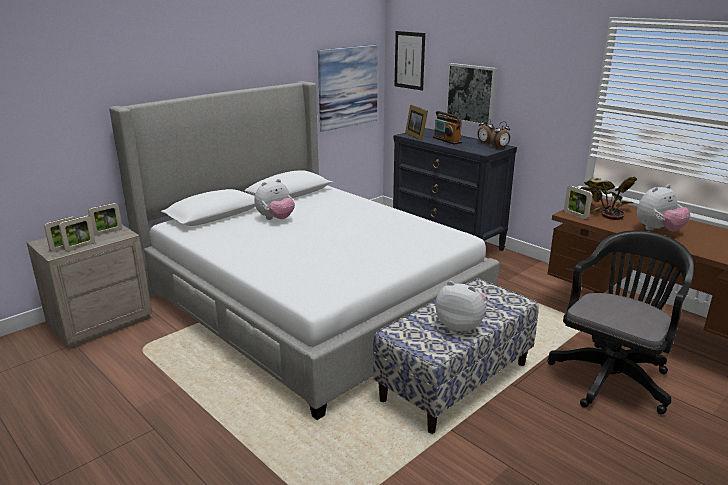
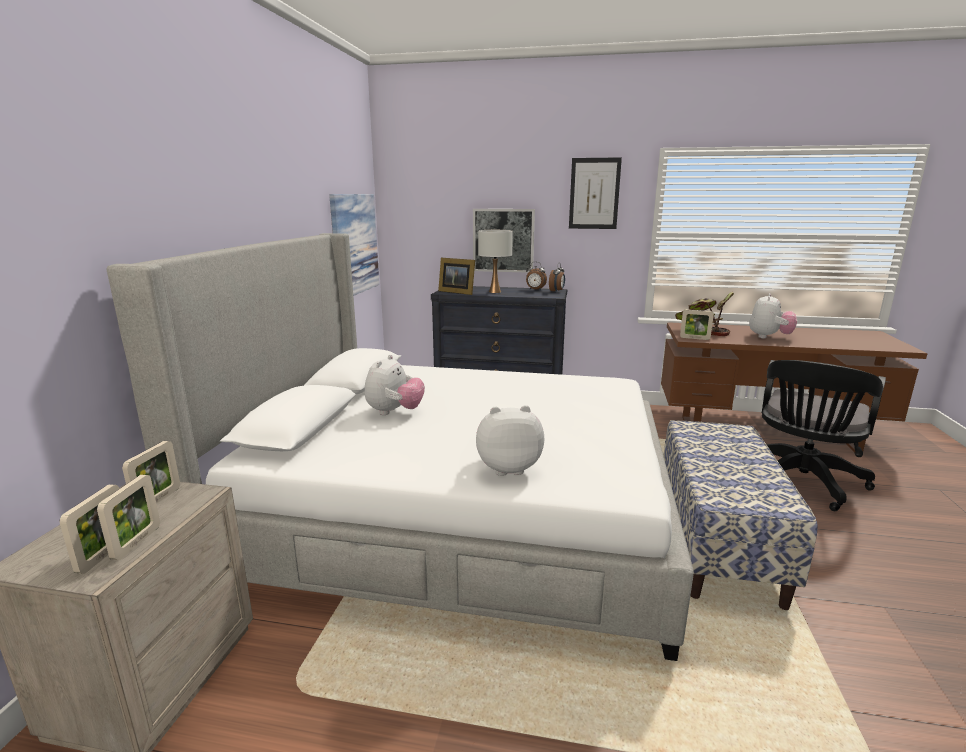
camera: 35 degrees left, 5 degrees down
picture [395,31,425,91] -> picture moved to [569,157,622,229]
radio [433,111,462,145] -> white table lamp [478,230,513,293]
plush toy [436,281,487,334] -> plush toy moved to [476,405,544,476]
black office chair [547,230,694,414] -> black office chair turned 150 degrees counterclockwise [762,360,886,511]

